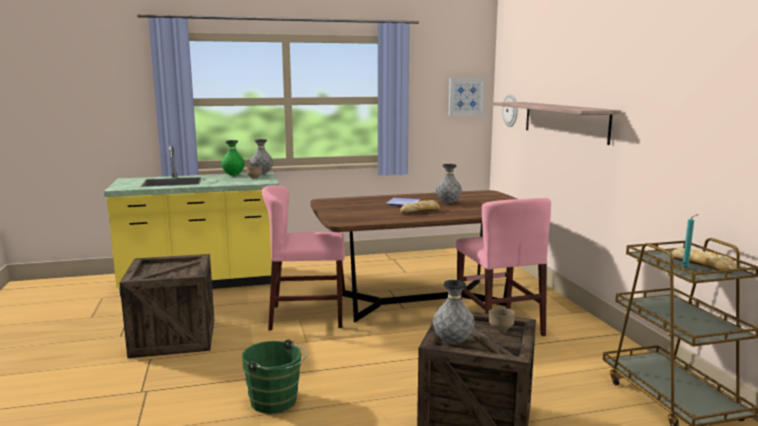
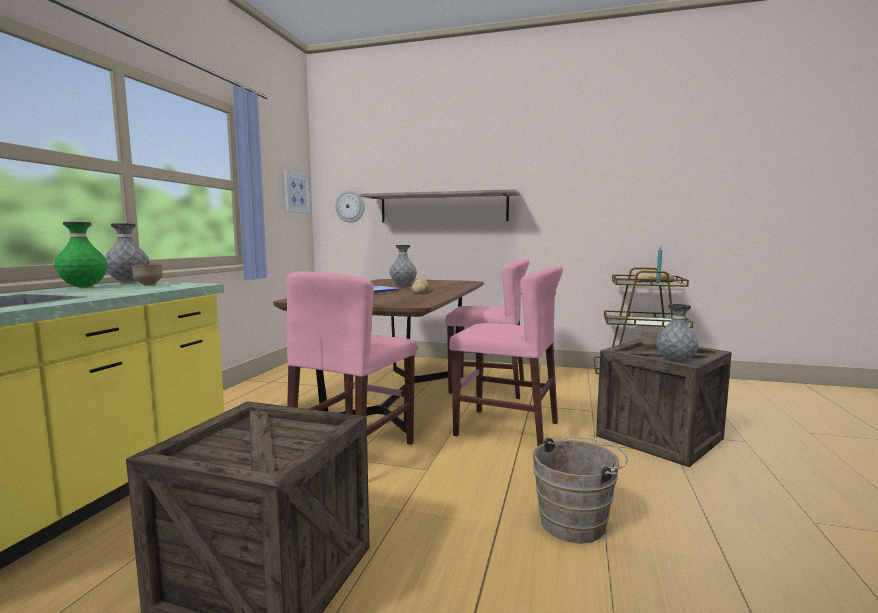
camera: 60 degrees left, 5 degrees down
green bucket [242,339,307,414] -> brown bucket [533,437,627,544]
none -> pink chair [449,266,563,446]

